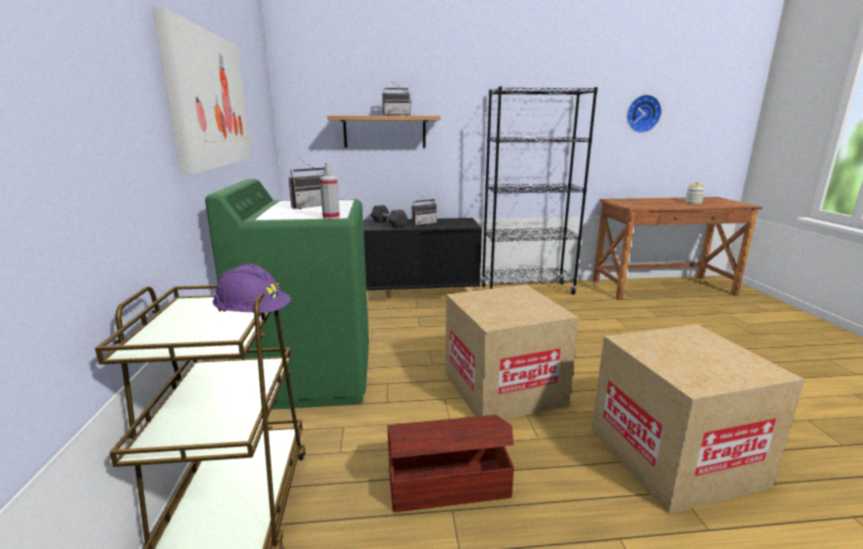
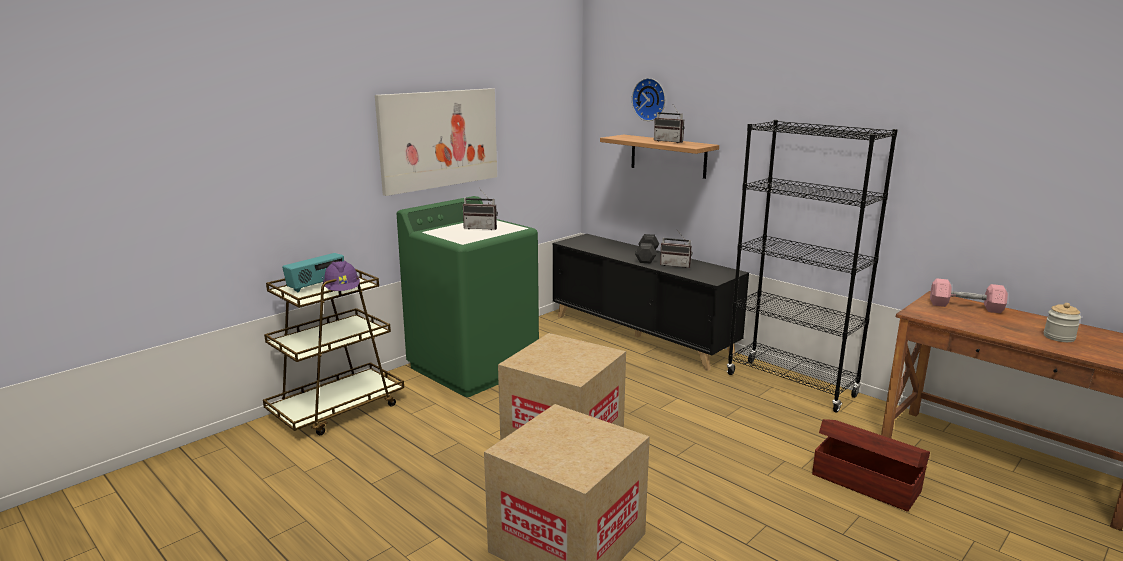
camera: 50 degrees right, 0 degrees up
spray bottle [320,162,340,219] -> none
brown storage box [387,415,514,512] -> brown storage box moved to [812,419,930,512]
wall clock [627,95,661,133] -> wall clock moved to [632,78,665,121]
none -> radio [282,253,344,292]
none -> pink dumbbell [930,278,1008,313]

